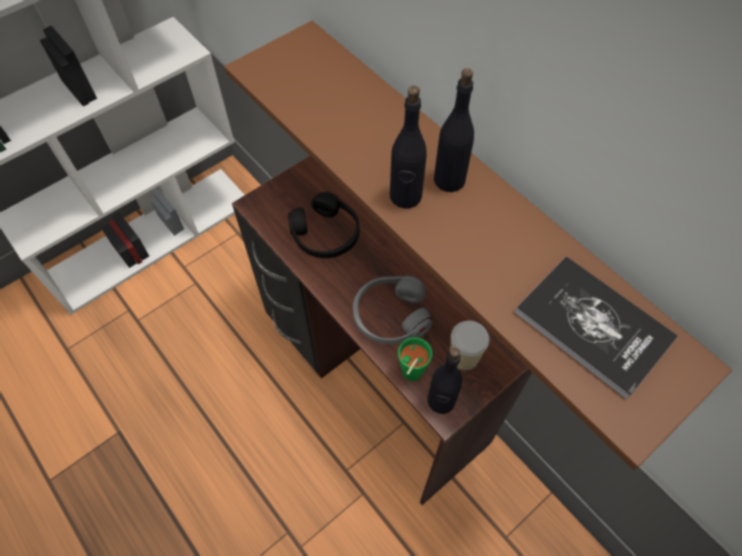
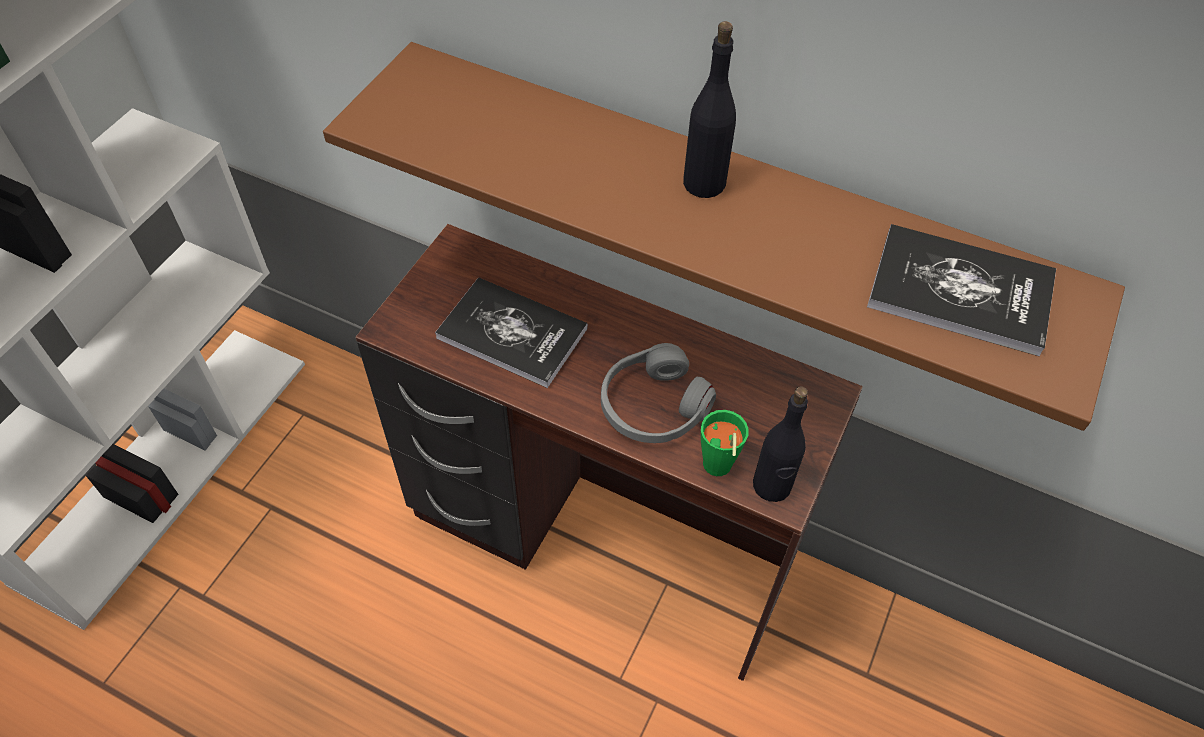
camera: 25 degrees left, 5 degrees down
black headphones [288,192,360,258] -> book [435,277,588,388]
black bottle [390,86,427,209] -> none
cup [450,321,489,370] -> none

